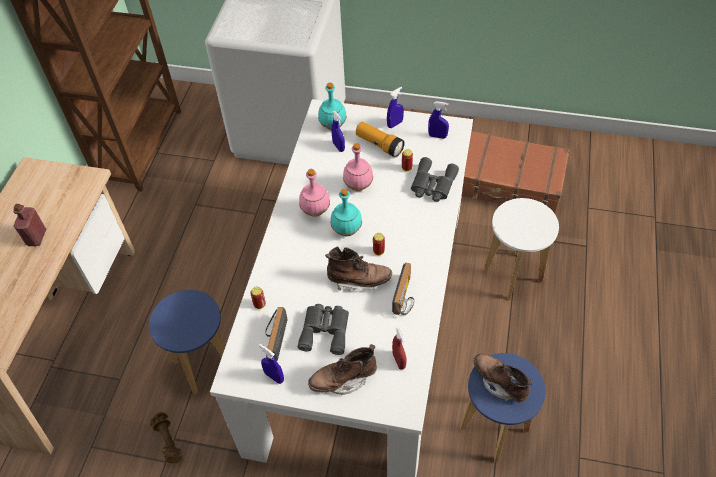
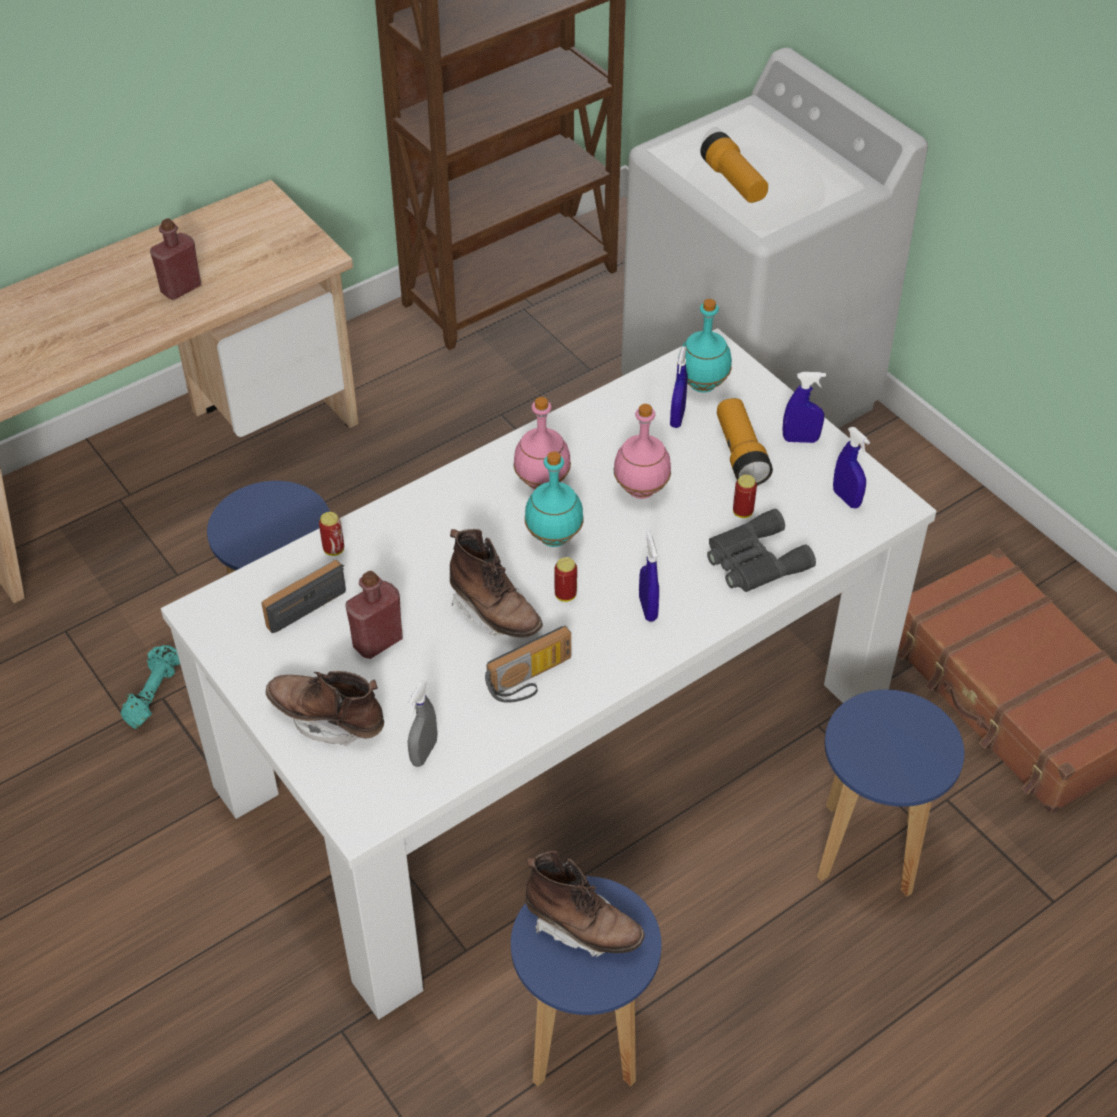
camera: 40 degrees right, 5 degrees down
brown dumbbell [150,412,182,463] -> turquoise dumbbell [121,645,180,729]
blue spray bottle [259,344,284,384] -> blue spray bottle moved to [639,531,659,622]
grey binoculars [298,304,349,355] -> red bottle [345,571,403,659]
red spray bottle [392,327,407,370] -> grey spray bottle [408,680,437,767]
brown boot [473,354,532,403] -> brown boot turned 120 degrees clockwise [526,851,645,957]
white stool [483,198,559,300] -> blue stool [817,690,964,897]
none -> flashlight [700,132,768,203]

